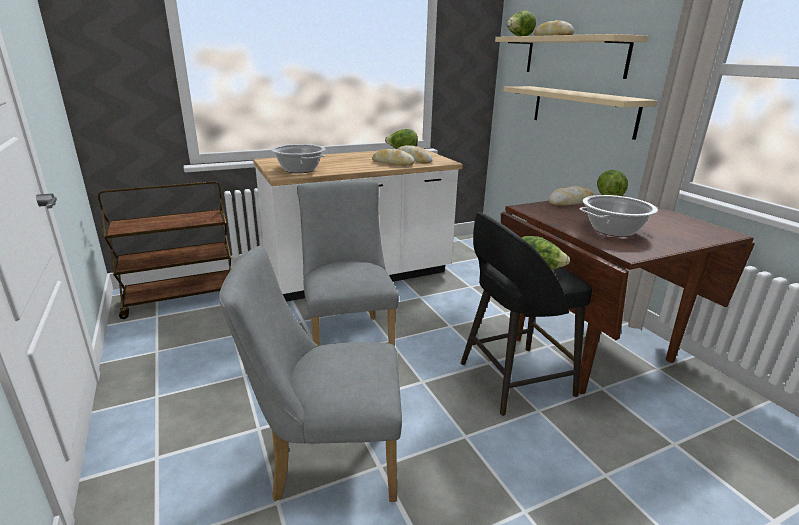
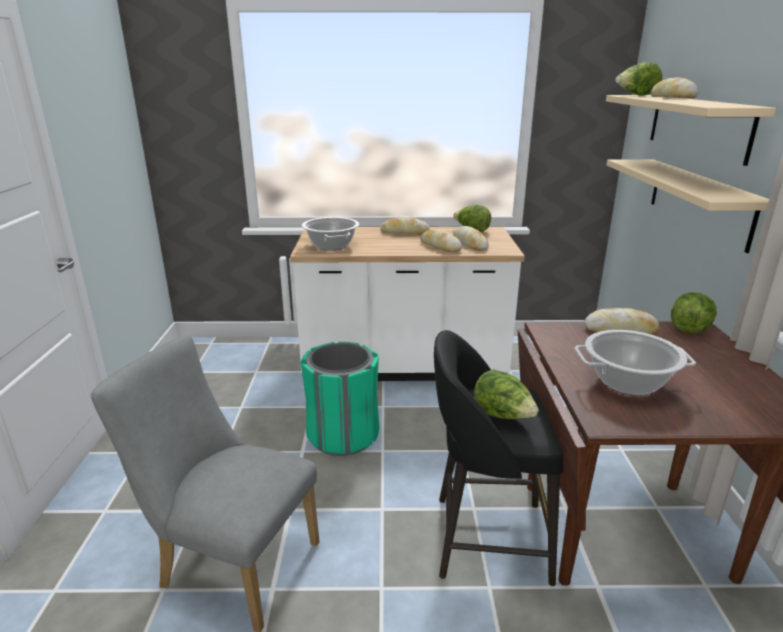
camera: 25 degrees right, 0 degrees up
brown cart [98,181,231,319] -> none
grey chair [297,180,399,346] -> green trash can [301,342,379,456]
none -> bread [380,217,430,234]

